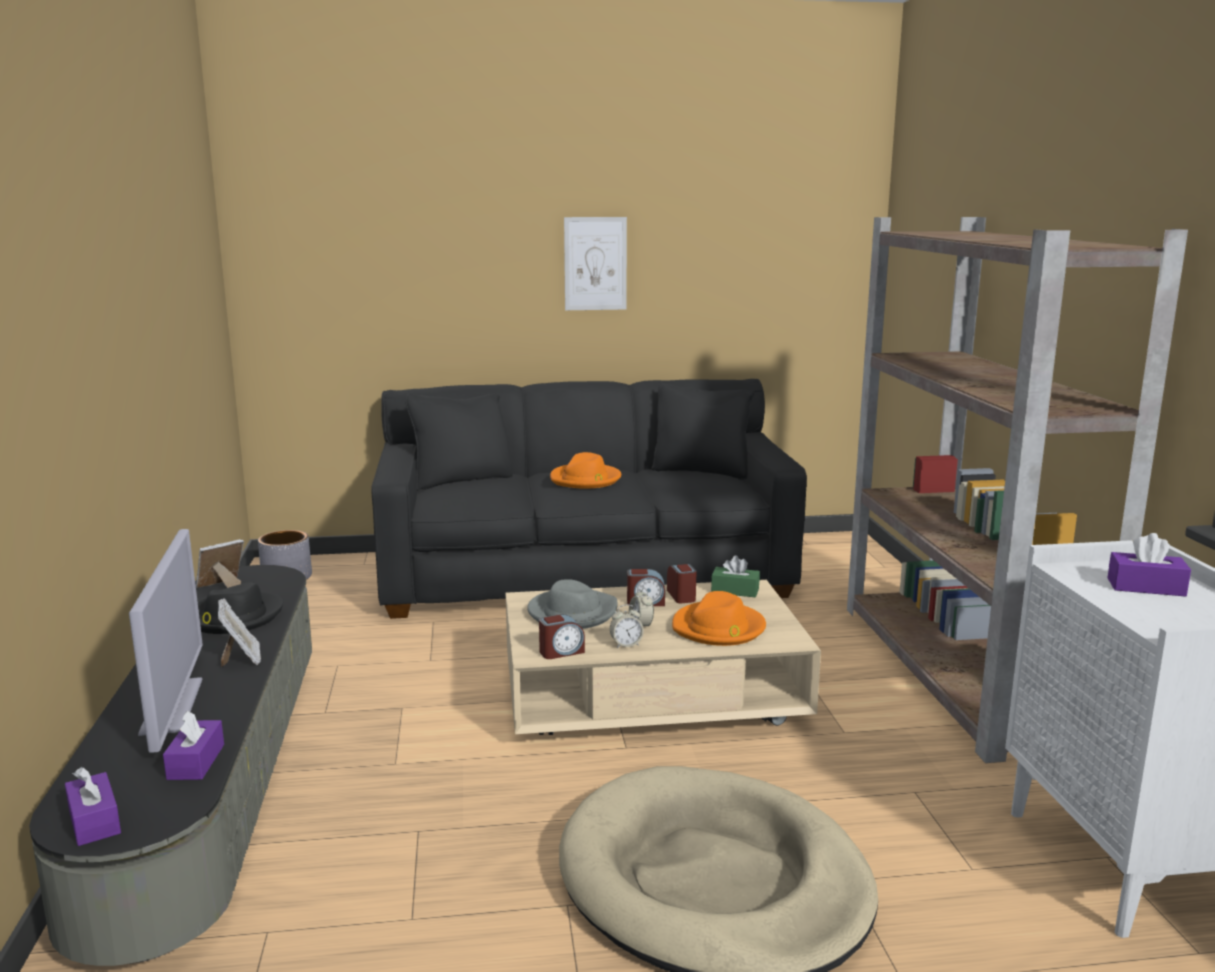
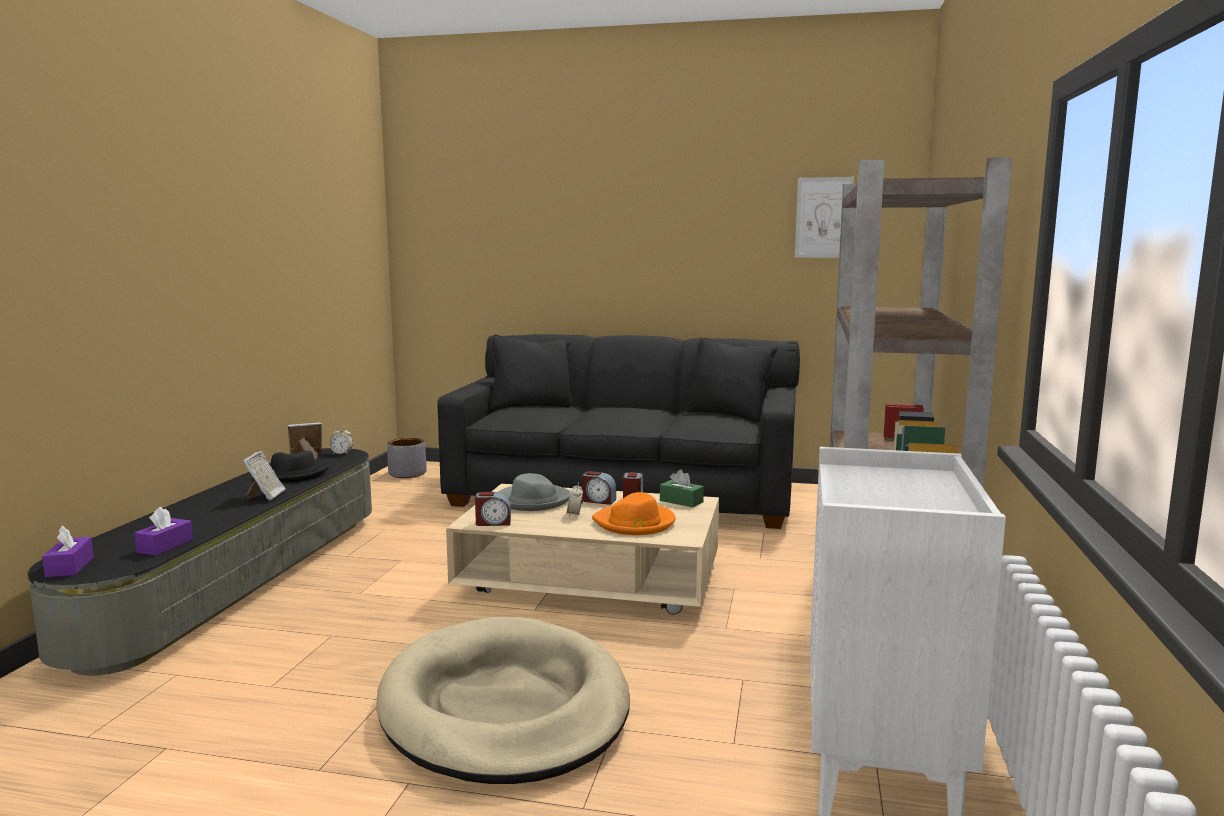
camera: 20 degrees right, 5 degrees down
television [129,529,203,753] -> none
orange hat [550,452,621,489] -> none
picture [564,217,627,310] -> picture moved to [795,177,854,258]
alarm clock [610,605,644,648] -> alarm clock moved to [329,426,353,454]
purple tissue box [1107,533,1191,597] -> none

